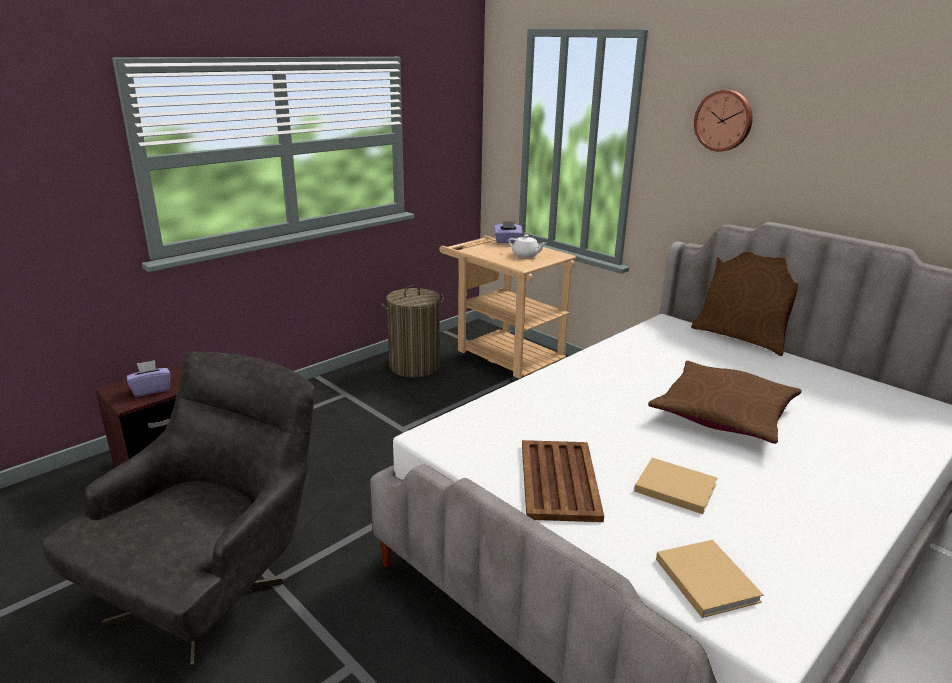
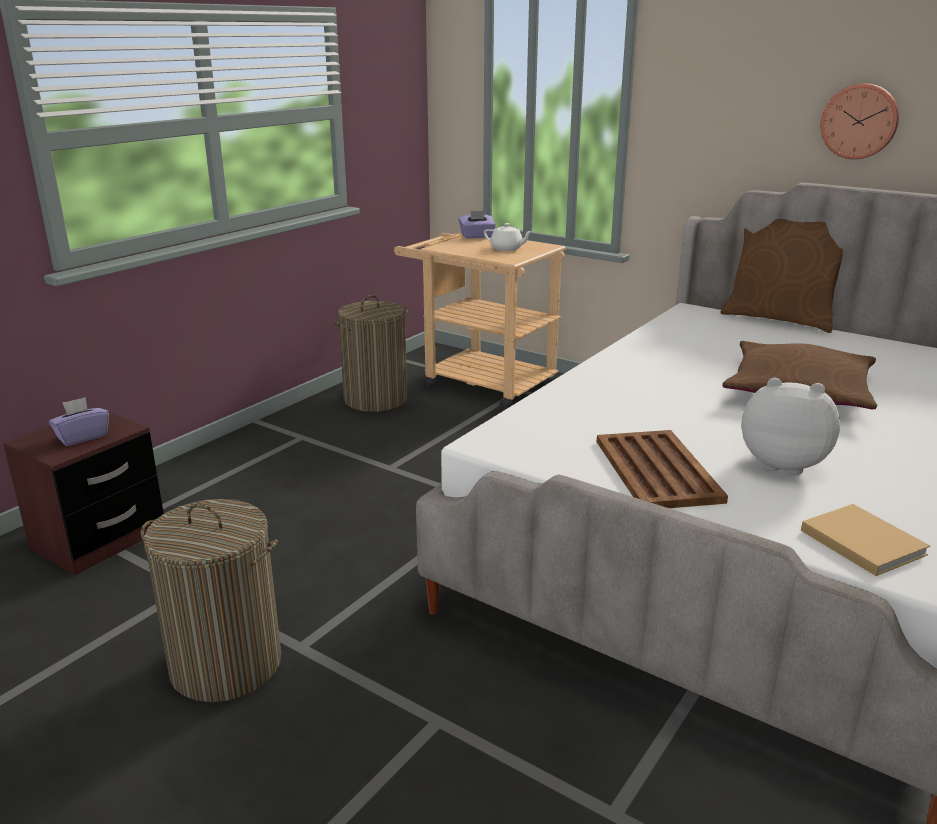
camera: 10 degrees left, 0 degrees up
grey armchair [42,351,315,670] -> laundry basket [141,499,281,702]
beige book [634,458,717,514] -> plush toy [741,378,840,475]
wall clock [694,90,753,152] -> wall clock moved to [821,84,899,159]

